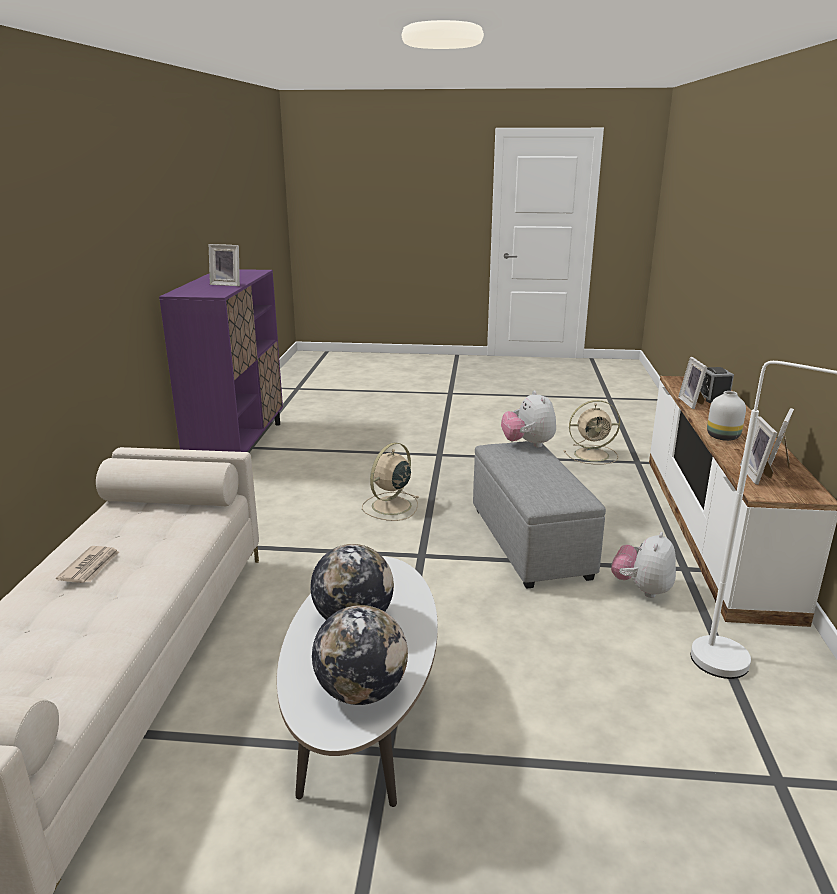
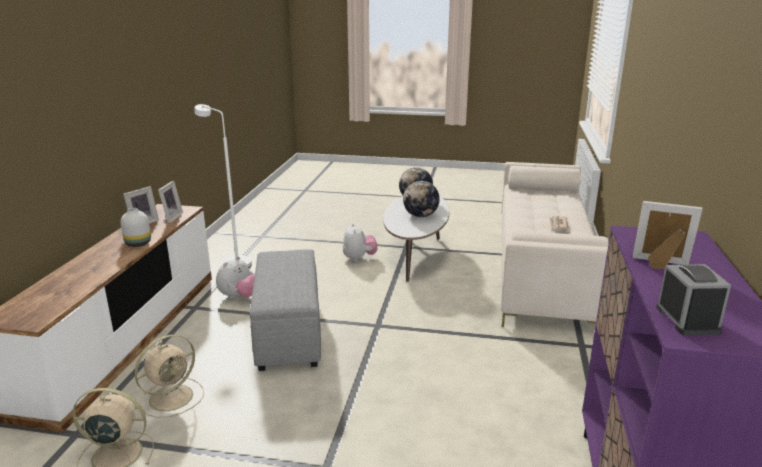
camera: 175 degrees left, 0 degrees up
beige fan [362,442,420,521] -> beige fan moved to [135,334,204,418]
plush toy [501,390,556,447] -> plush toy moved to [343,224,378,262]
picture frame [678,357,707,409] -> none
alarm clock [700,367,734,403] -> alarm clock moved to [656,264,731,336]

